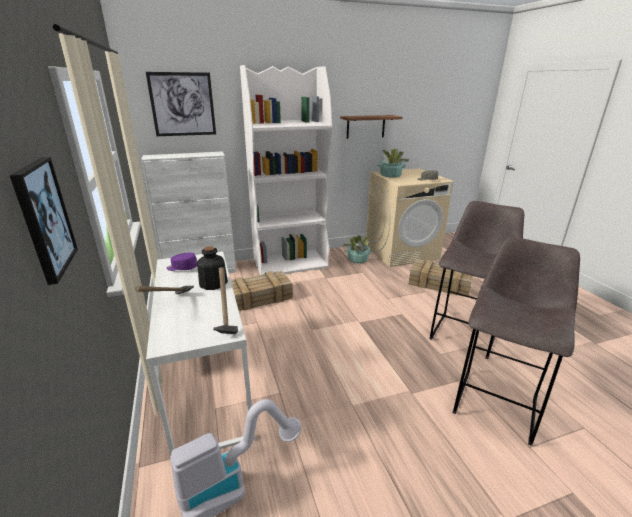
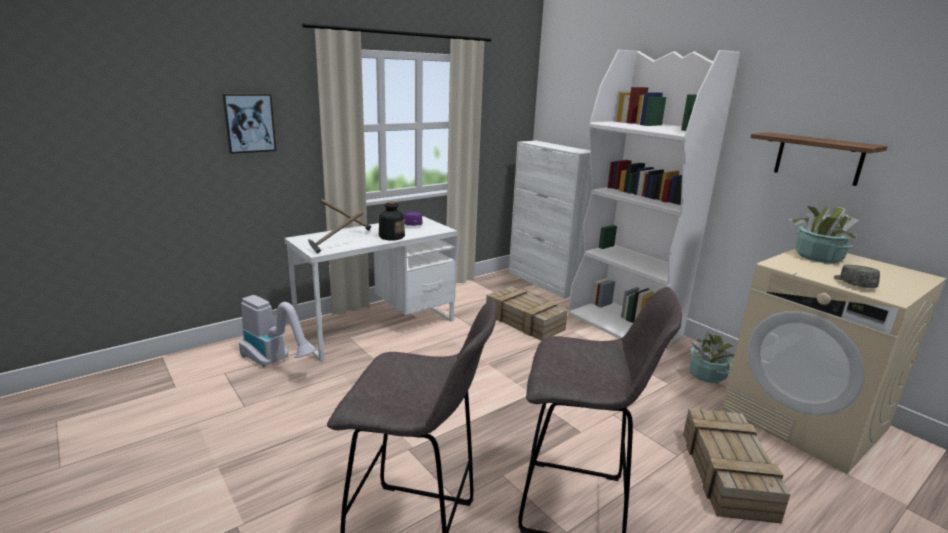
camera: 70 degrees right, 5 degrees down
picture [146,72,216,136] -> none

